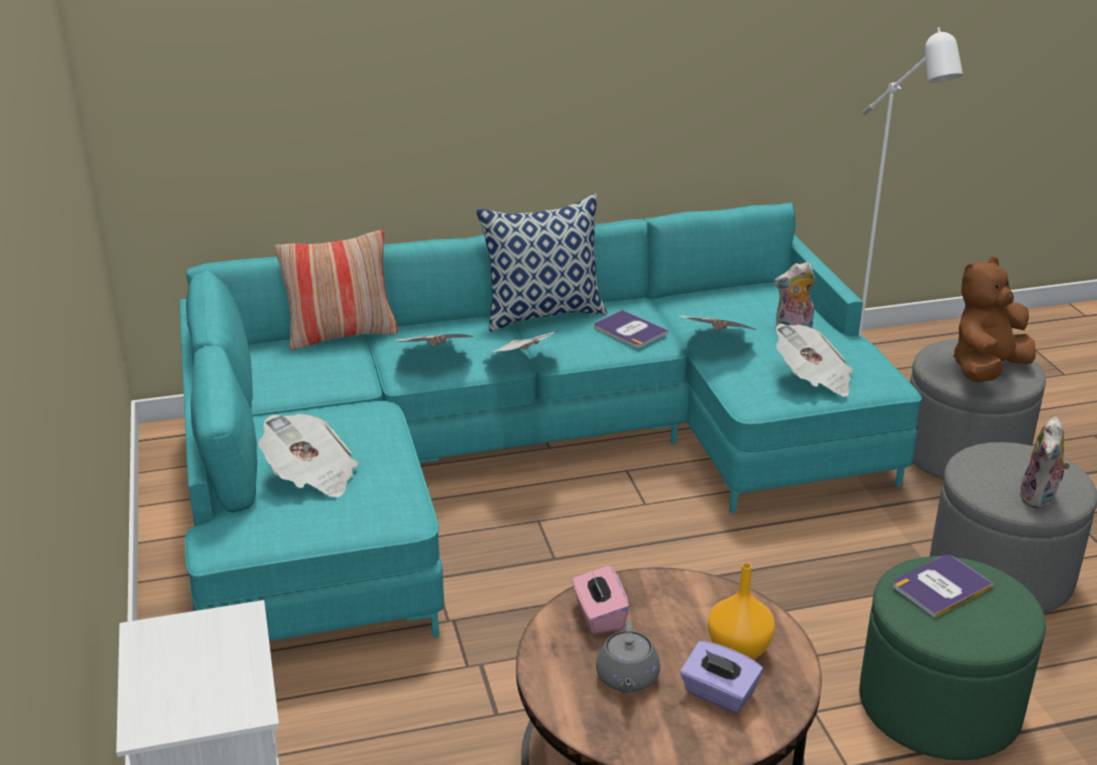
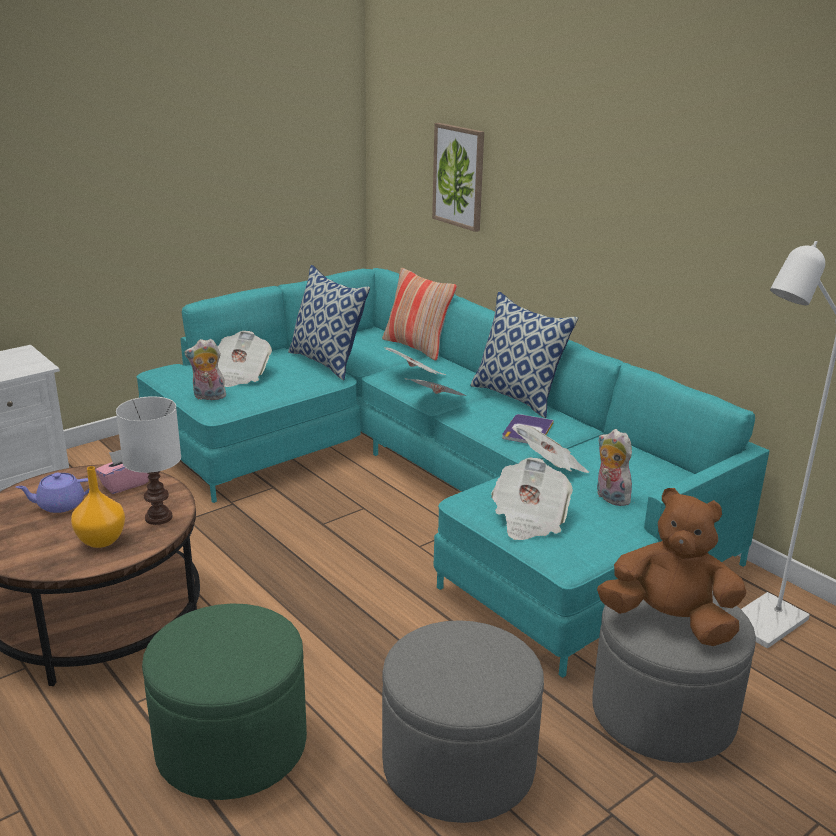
camera: 65 degrees right, 5 degrees down
grey teapot [596,621,660,693] -> purple teapot [16,473,89,513]
purple tissue box [680,641,763,713] -> none
book [893,555,994,618] -> none
plush toy [1019,416,1070,509] -> plush toy moved to [184,339,226,400]
none -> white table lamp [116,396,181,525]
none -> pillow [288,265,370,380]
none -> picture [432,123,484,232]

